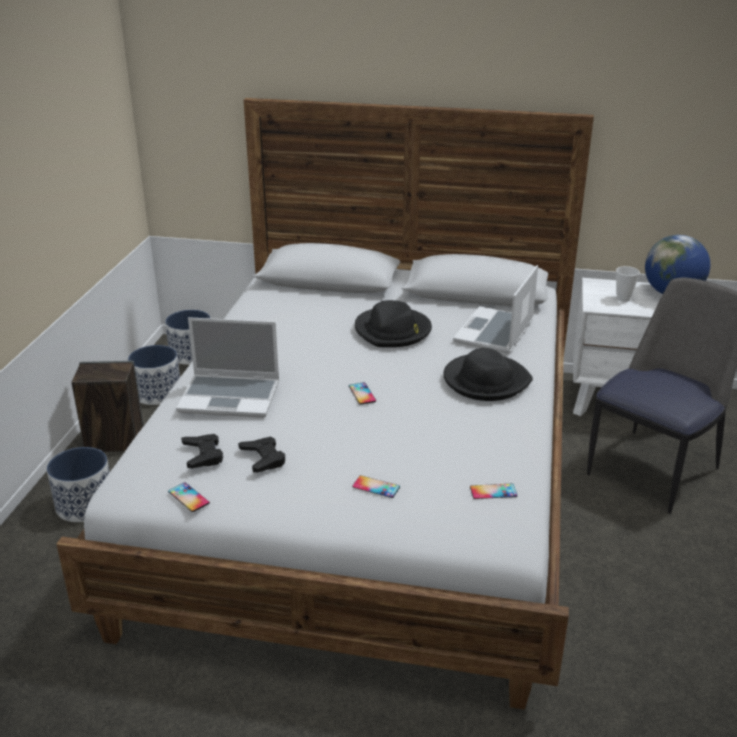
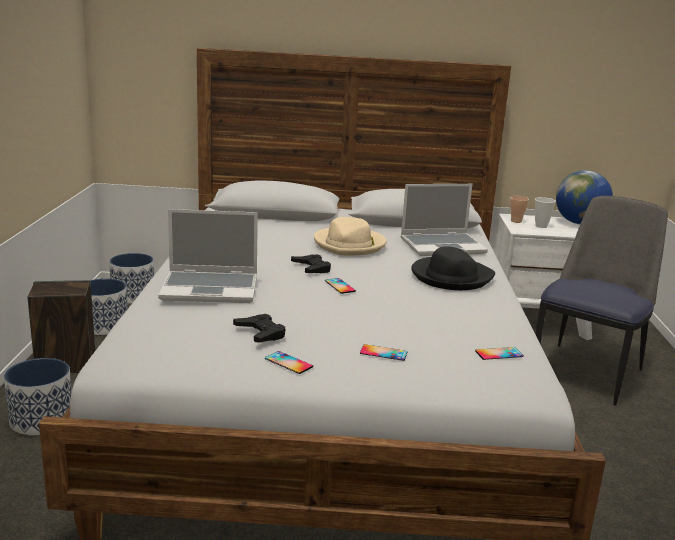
camera: 10 degrees left, 10 degrees down
phone [168,482,210,512] -> phone moved to [265,351,313,374]
black game controller [181,434,223,468] -> black game controller moved to [291,254,331,273]
black hat [355,300,432,347] -> beige hat [314,217,386,255]
laptop [453,265,538,353] -> laptop turned 120 degrees counterclockwise [401,184,488,256]
none -> cup [510,196,529,223]

